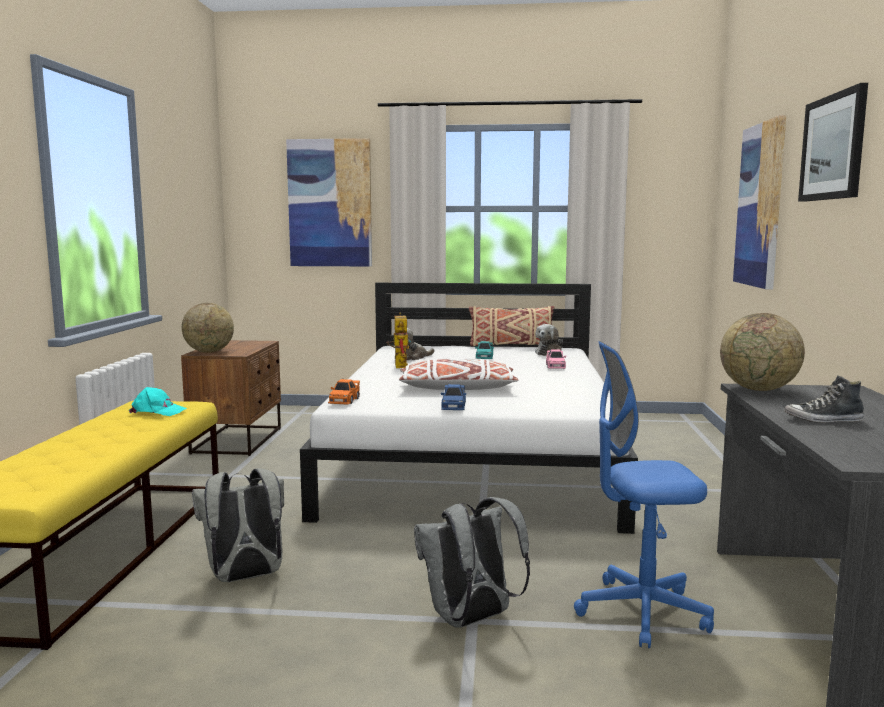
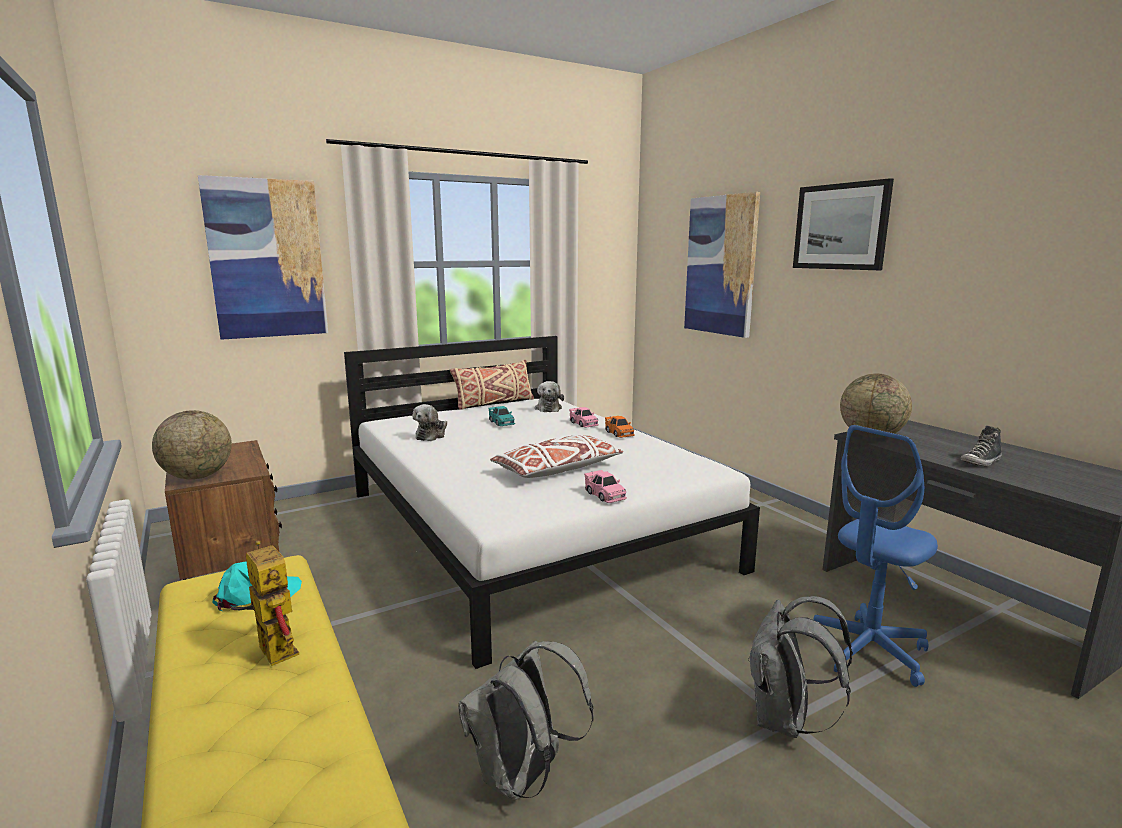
camera: 35 degrees left, 5 degrees up
orange toy car [328,379,360,404] -> orange toy car moved to [605,416,635,438]
toy robot [386,312,411,368] -> toy robot moved to [231,540,299,666]
blue toy car [441,383,466,410] -> pink toy car [584,470,627,503]

